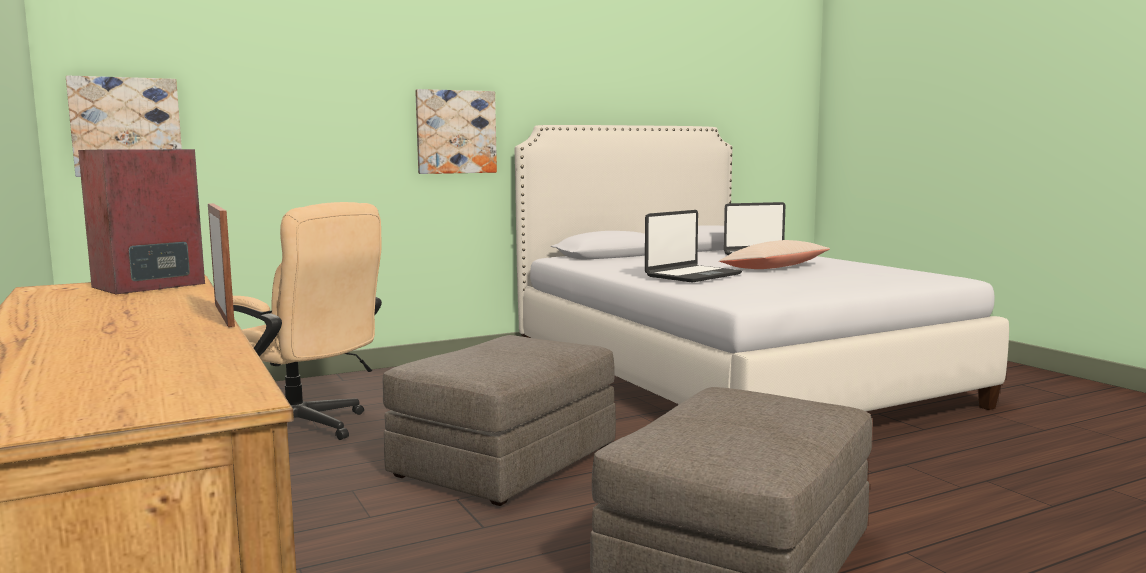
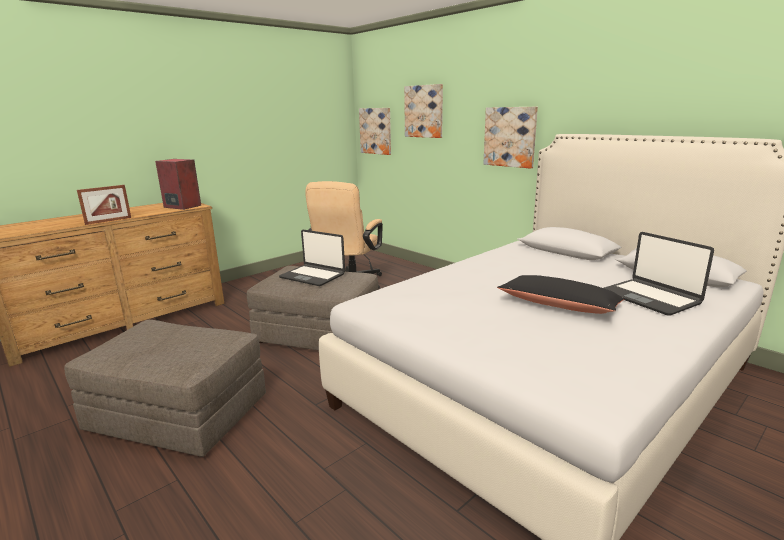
camera: 75 degrees right, 10 degrees up
laptop [645,210,742,282] -> laptop moved to [279,230,345,286]
beige pillow [719,240,830,269] -> black pillow [497,275,625,314]
none -> picture [404,84,443,138]

